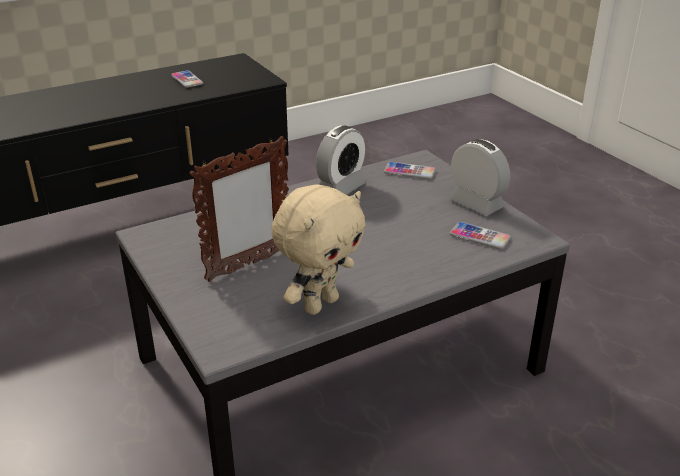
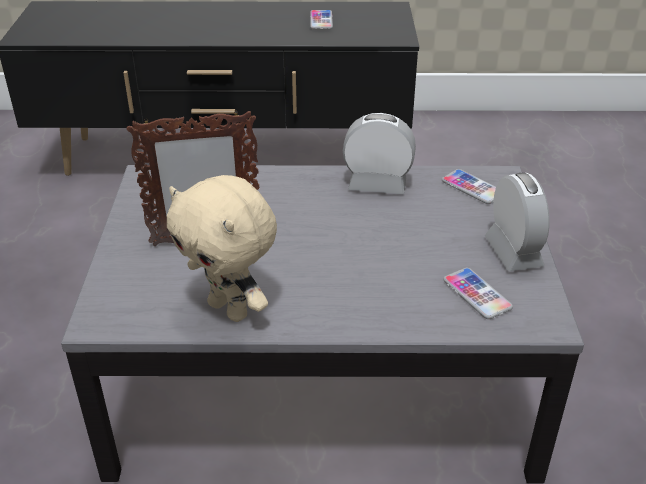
camera: 30 degrees right, 5 degrees up
beige plush toy [272,184,366,315] -> beige plush toy turned 60 degrees clockwise [167,175,277,322]
alarm clock [316,125,366,195] -> alarm clock turned 150 degrees counterclockwise [343,113,416,194]

